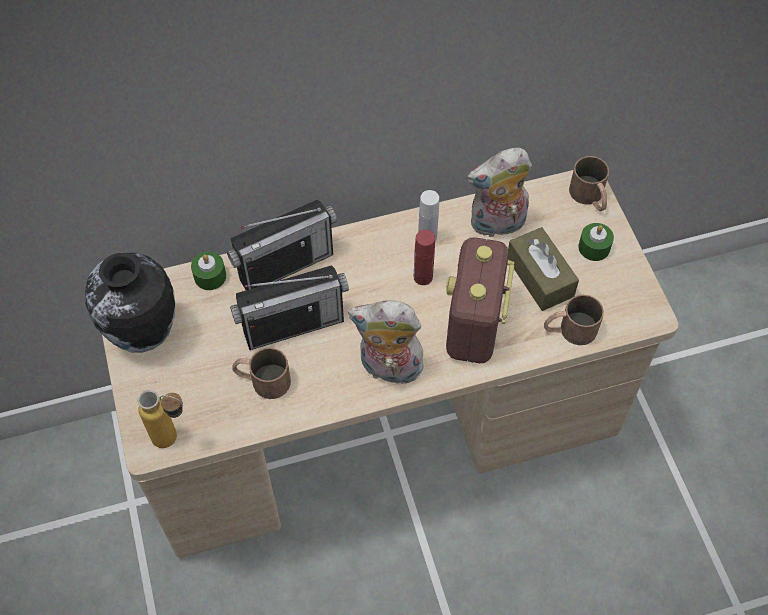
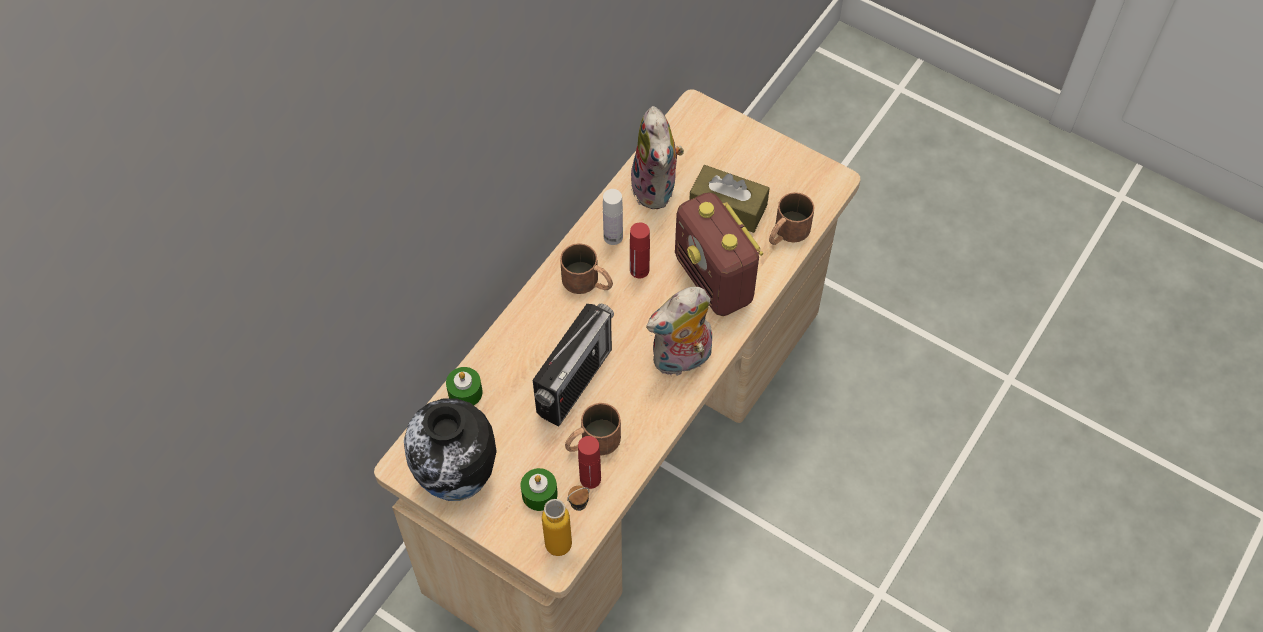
camera: 40 degrees left, 0 degrees up
radio [227,200,337,290] -> none
plush toy [467,148,532,237] -> plush toy turned 45 degrees counterclockwise [629,106,684,209]
brown mug [569,156,609,211] -> brown mug moved to [560,243,613,294]
green candle [578,223,614,261] -> green candle moved to [521,468,558,511]
none -> red bottle [578,436,601,489]

